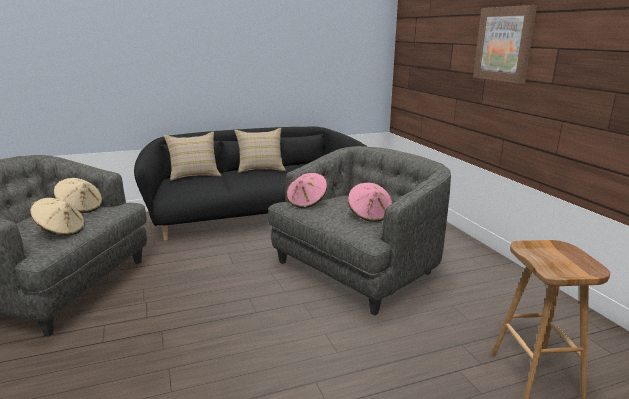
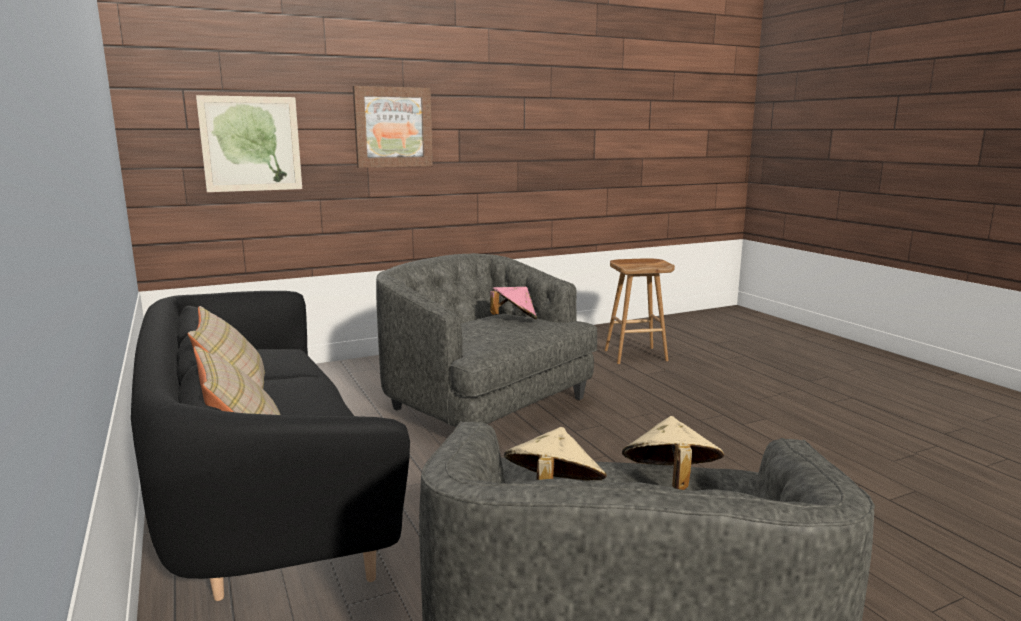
camera: 95 degrees left, 5 degrees down
pink hat [287,173,327,208] -> none
none -> picture [196,95,302,192]

